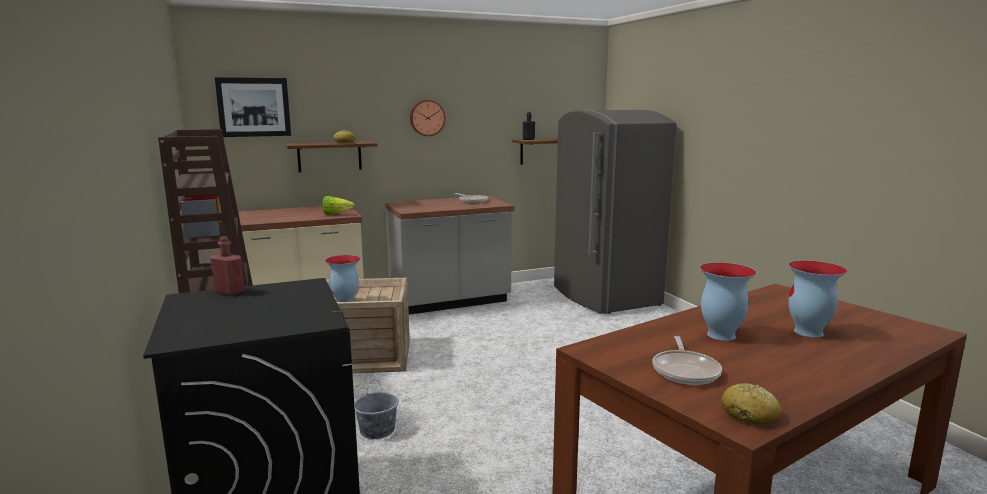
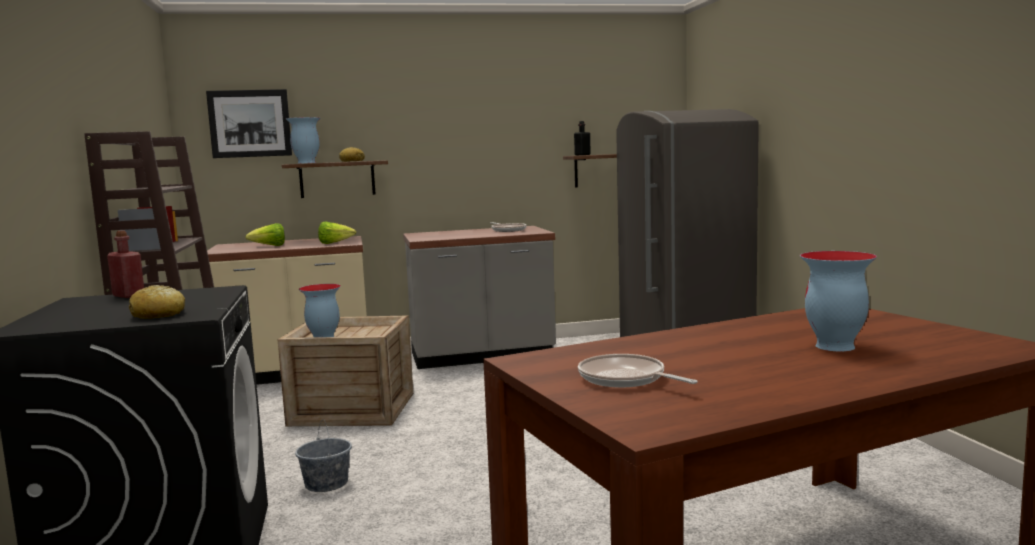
camera: 10 degrees right, 5 degrees down
wall clock [410,100,446,136] -> none
frying pan [653,336,722,385] -> frying pan turned 120 degrees clockwise [578,354,698,388]
vase [700,262,757,341] -> vase moved to [286,117,320,164]
bread [721,383,781,425] -> bread moved to [129,285,185,319]
none -> lettuce [245,223,285,246]

